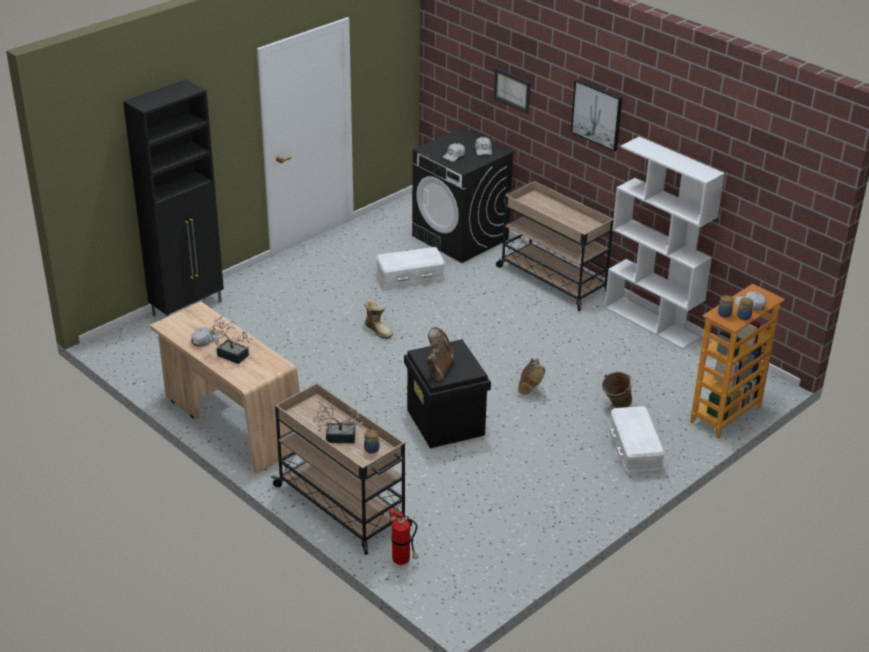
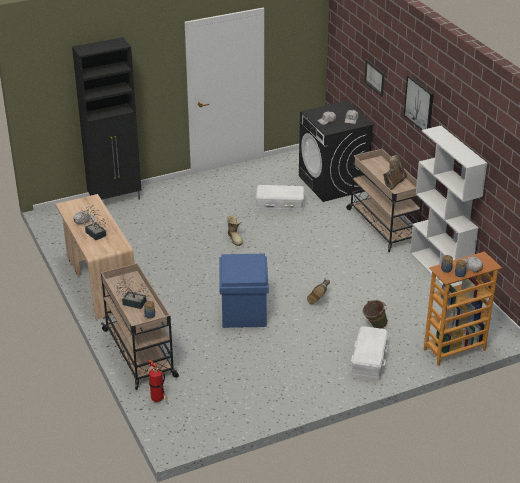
camera: 20 degrees right, 0 degrees up
black storage box [404,339,491,448] -> blue storage box [220,254,269,328]
brown boot [426,327,455,381] -> brown boot moved to [383,155,407,190]

